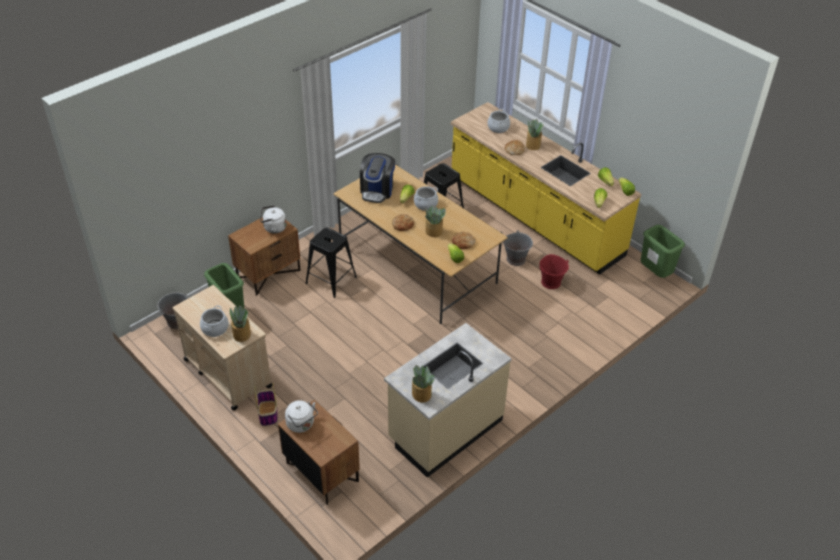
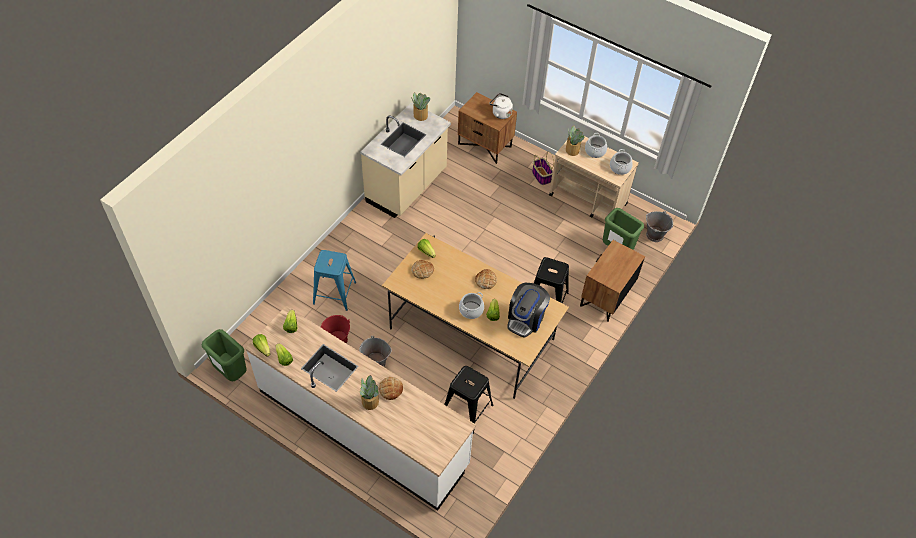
camera: 165 degrees right, 10 degrees up
white kettle [260,205,287,234] -> none
coffee machine [360,153,395,203] -> coffee machine turned 150 degrees counterclockwise [507,283,550,338]
potted plant [425,206,446,237] -> none
yellow counter [451,102,641,275] -> white counter [245,306,476,511]
cooking pot [487,109,510,133] -> cooking pot moved to [610,149,633,175]
none -> blue stool [313,250,356,311]

